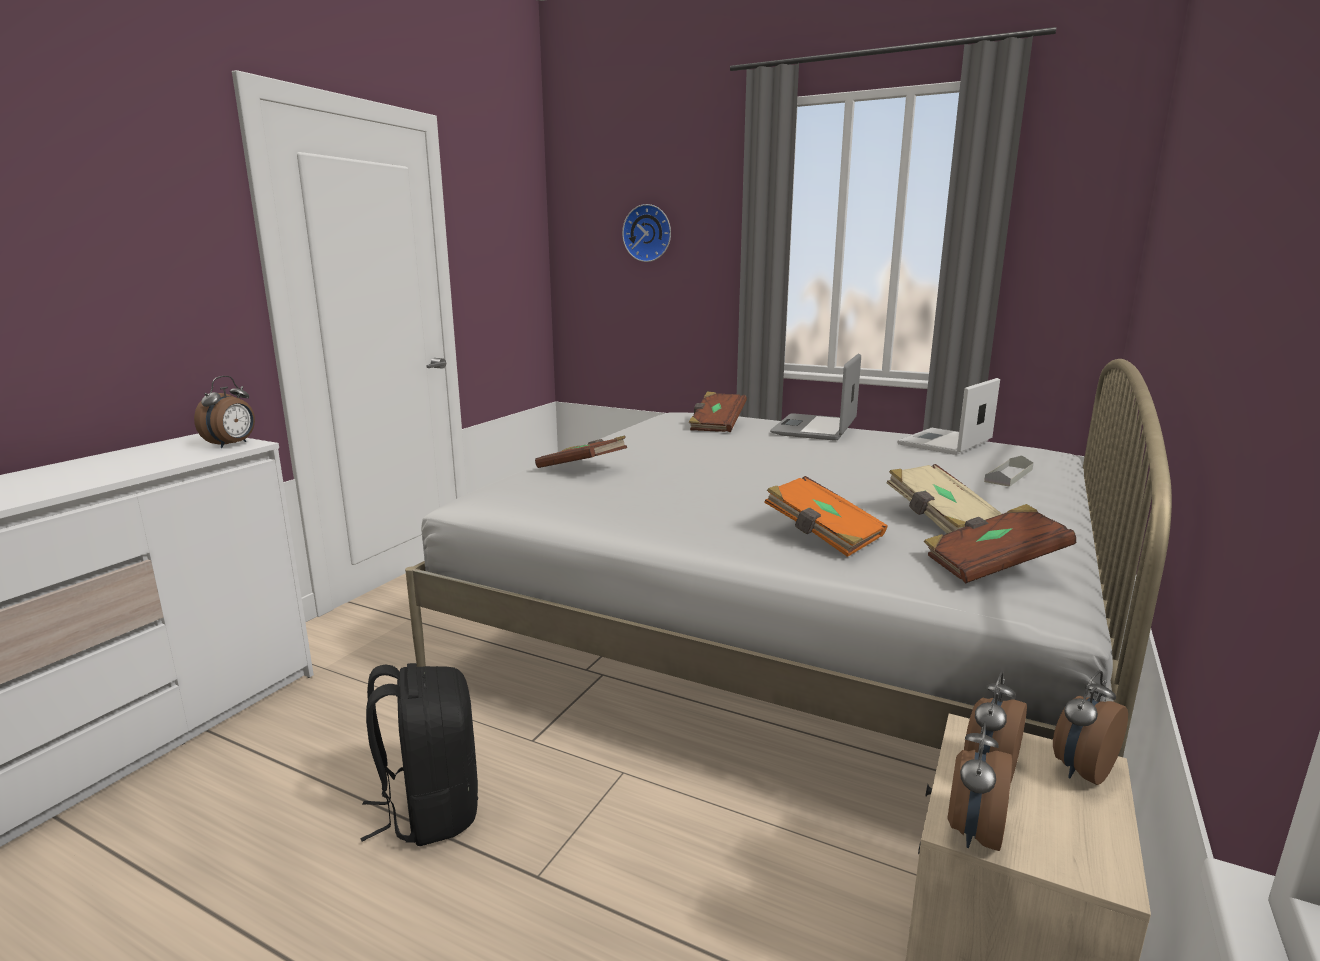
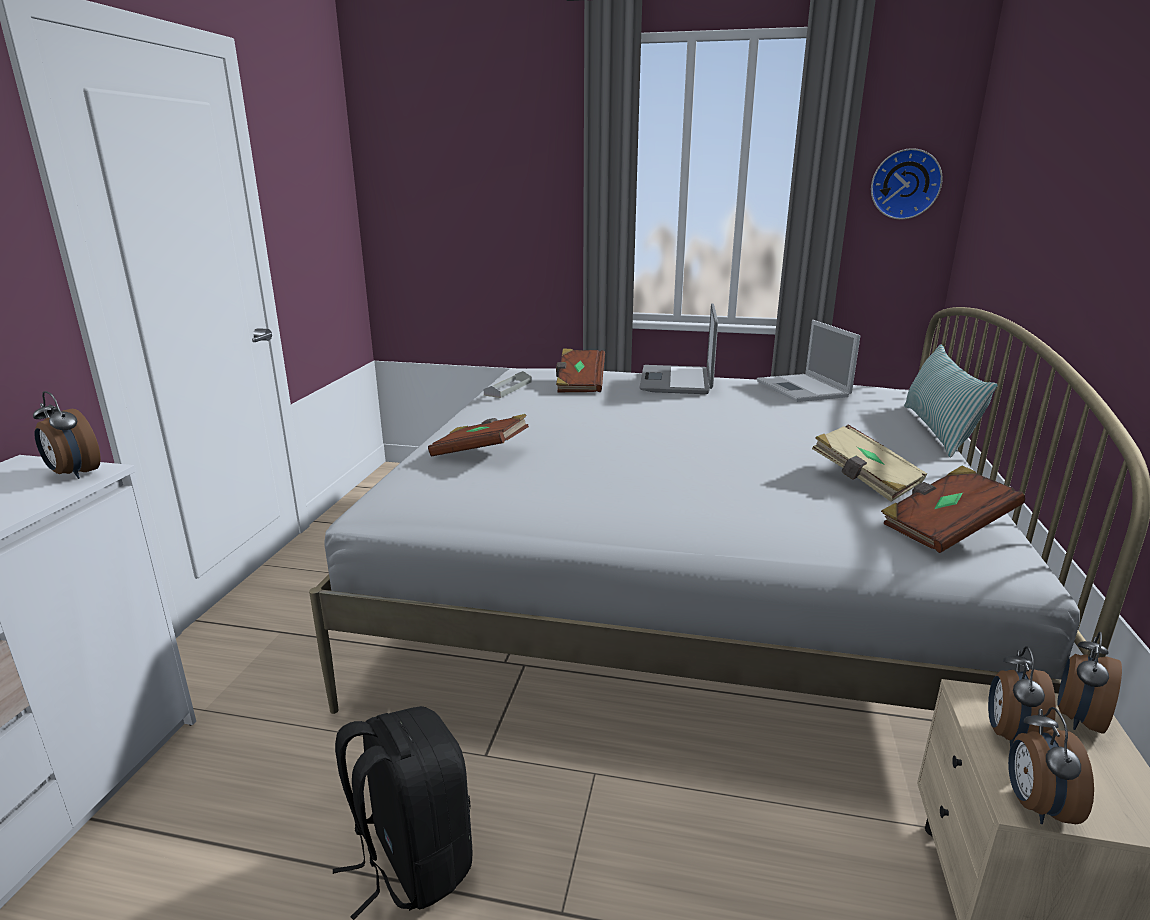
camera: 15 degrees left, 5 degrees up
alarm clock [194,376,255,448] -> alarm clock turned 120 degrees clockwise [33,391,101,479]
wall clock [622,204,671,262] -> wall clock moved to [871,148,943,219]
orange book [764,476,888,557] -> none
laptop [897,378,1000,455] -> laptop turned 45 degrees counterclockwise [757,320,860,402]
grey tray [984,456,1034,487] -> grey tray moved to [484,371,532,398]
none -> pillow [904,344,997,458]

